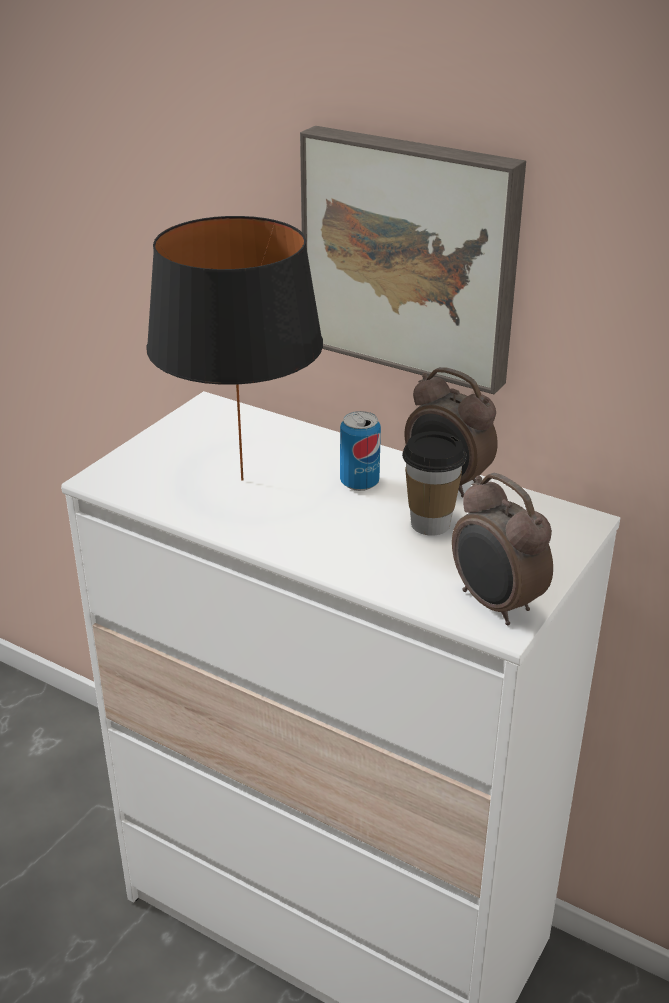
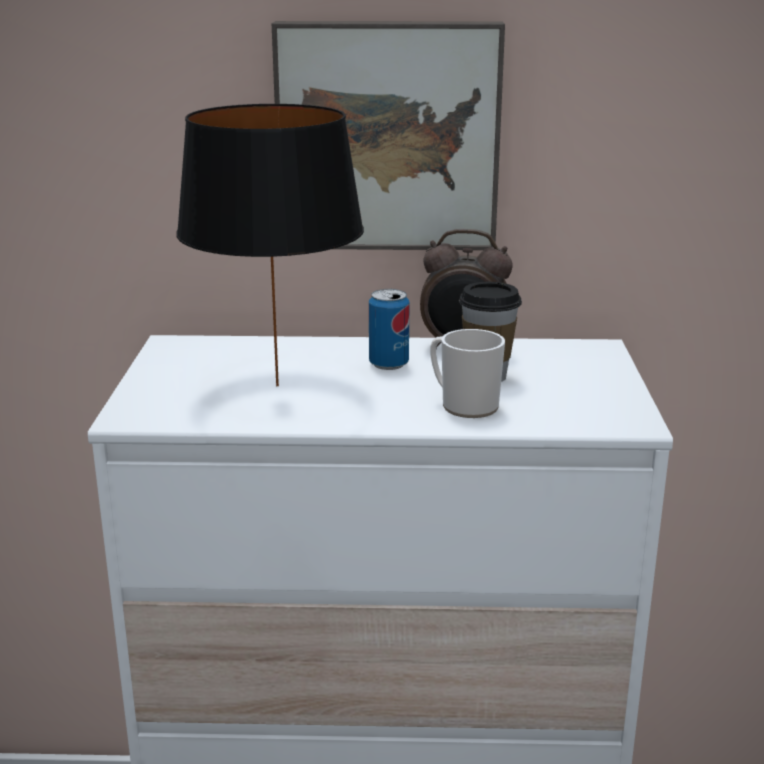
camera: 30 degrees left, 10 degrees down
alarm clock [452,473,553,625] -> none
none -> mug [430,329,505,418]

